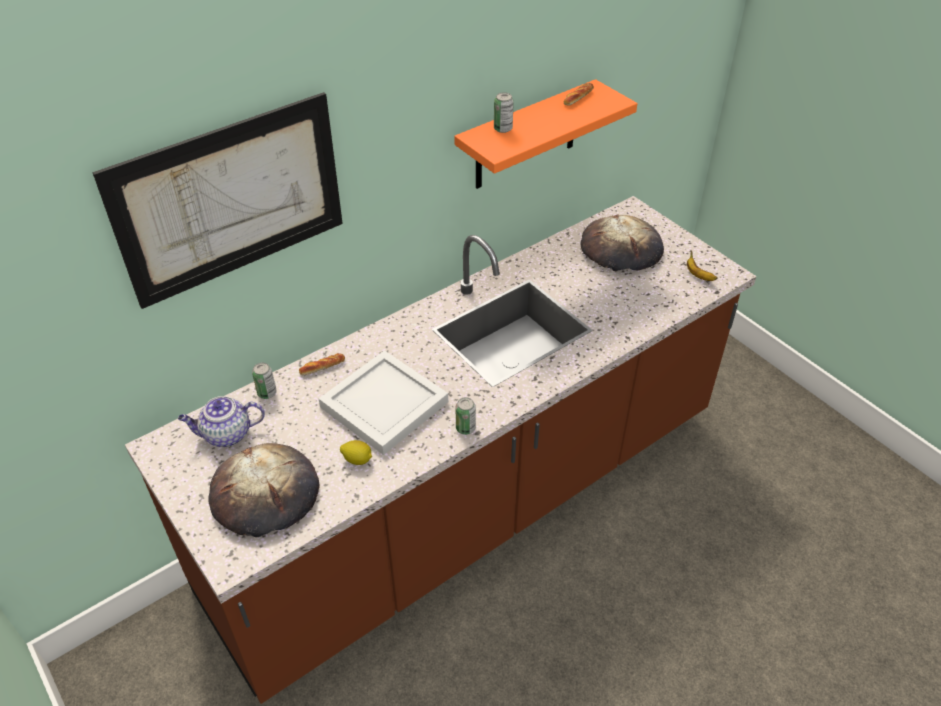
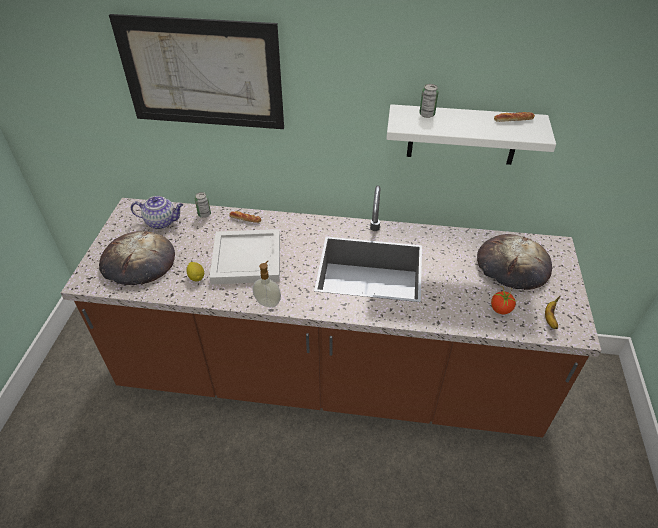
camera: 45 degrees right, 0 degrees up
teapot [178,396,265,447] -> teapot turned 150 degrees clockwise [131,196,183,229]
orange shelf [454,79,638,189] -> white shelf [386,104,556,165]
can [456,397,476,435] -> soap dispenser [253,260,281,308]
none -> tomato [491,287,516,314]

